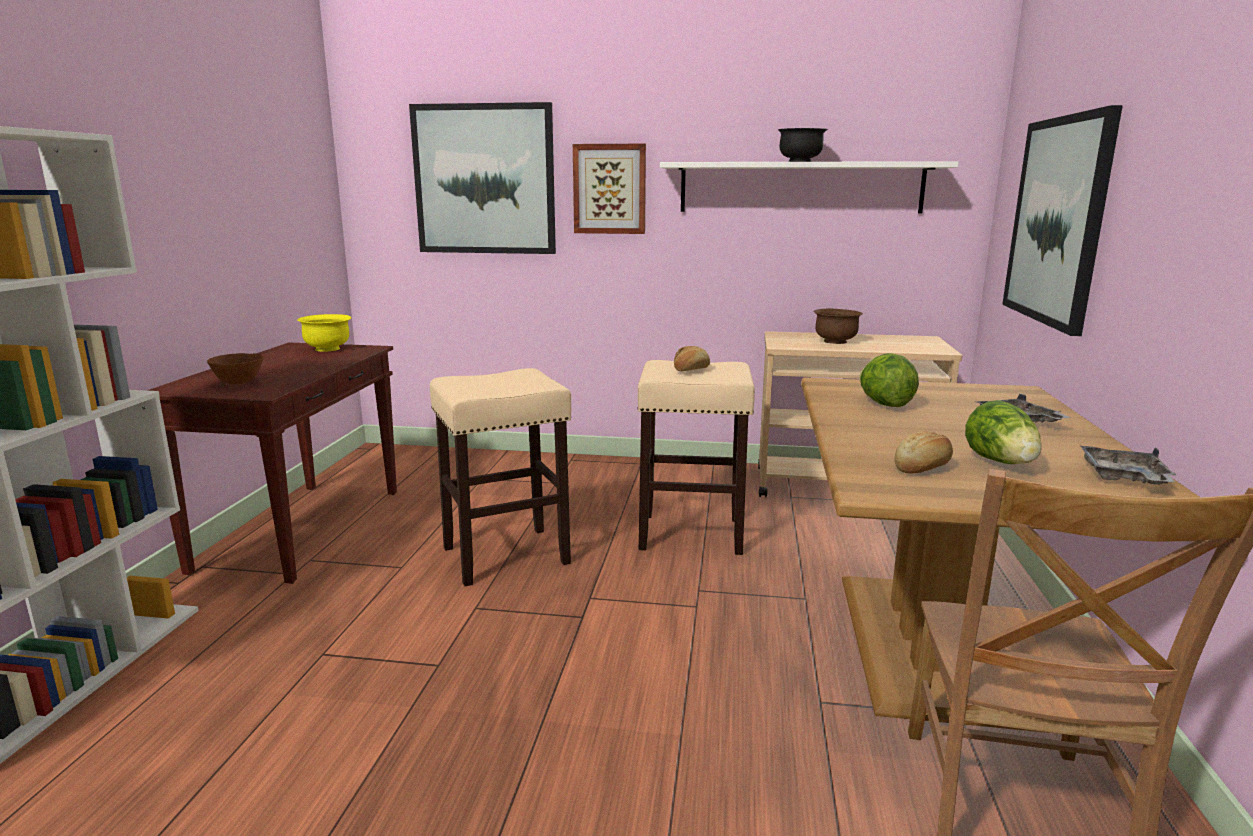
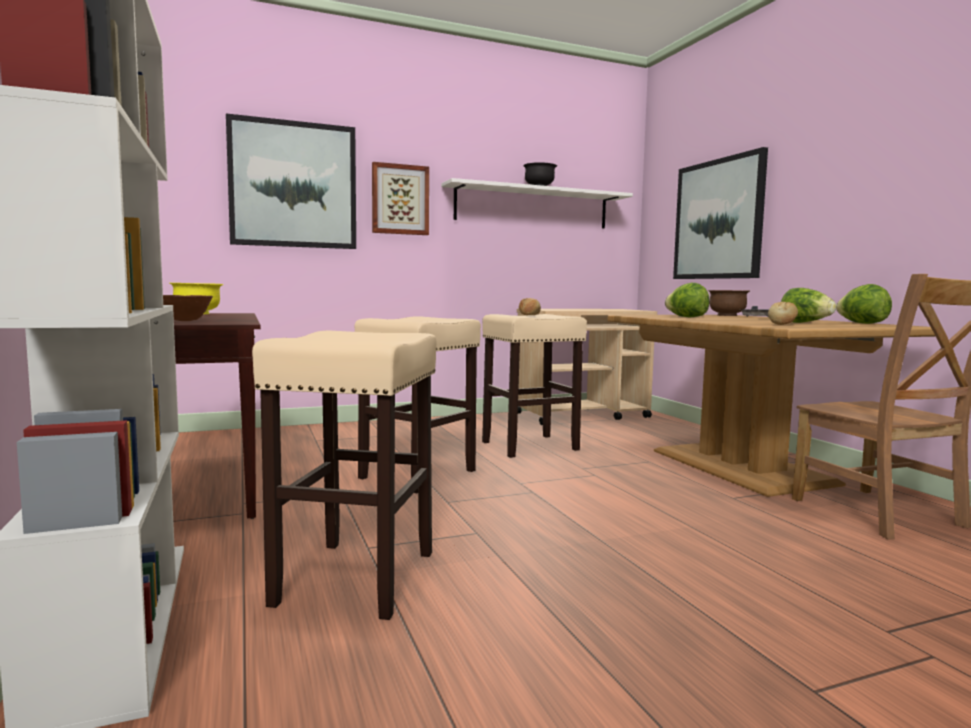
camera: 30 degrees left, 10 degrees down
brown bowl [814,309,863,344] -> brown bowl moved to [708,290,750,316]
grey tray [1080,446,1177,485] -> lettuce [836,284,892,324]
none -> beige stool [252,330,437,620]

